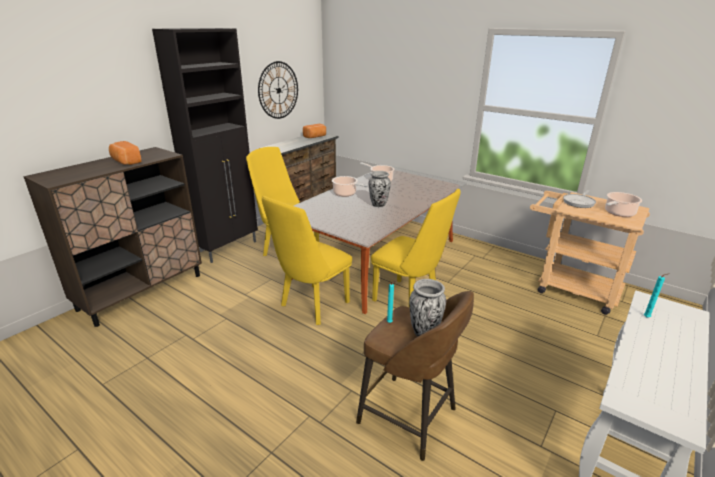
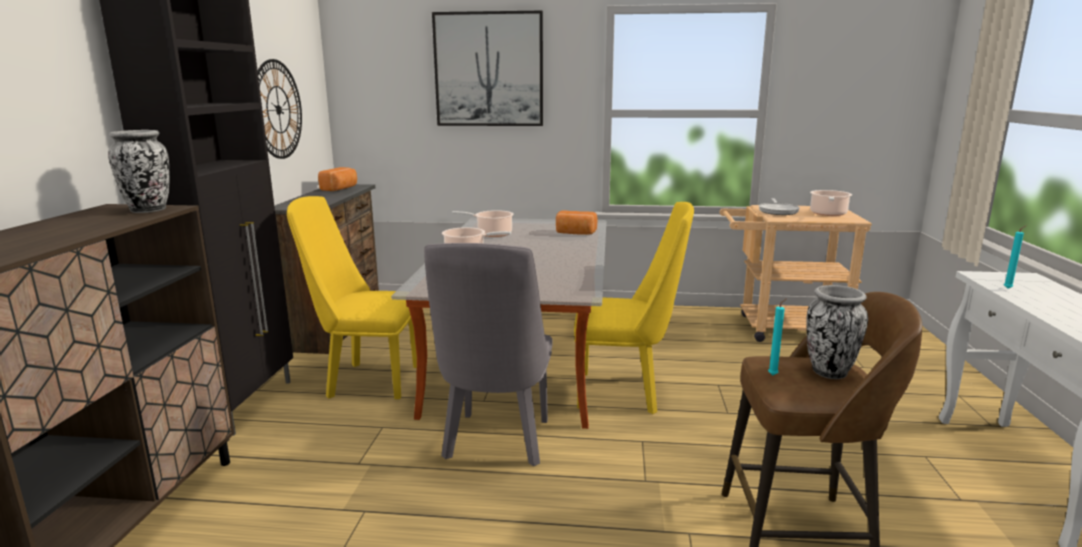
camera: 30 degrees left, 10 degrees down
bread [109,141,141,165] -> bread moved to [556,211,597,235]
yellow chair [262,196,352,325] -> grey chair [424,243,553,466]
vase [369,171,391,207] -> vase moved to [108,130,169,213]
none -> picture [432,11,543,126]

